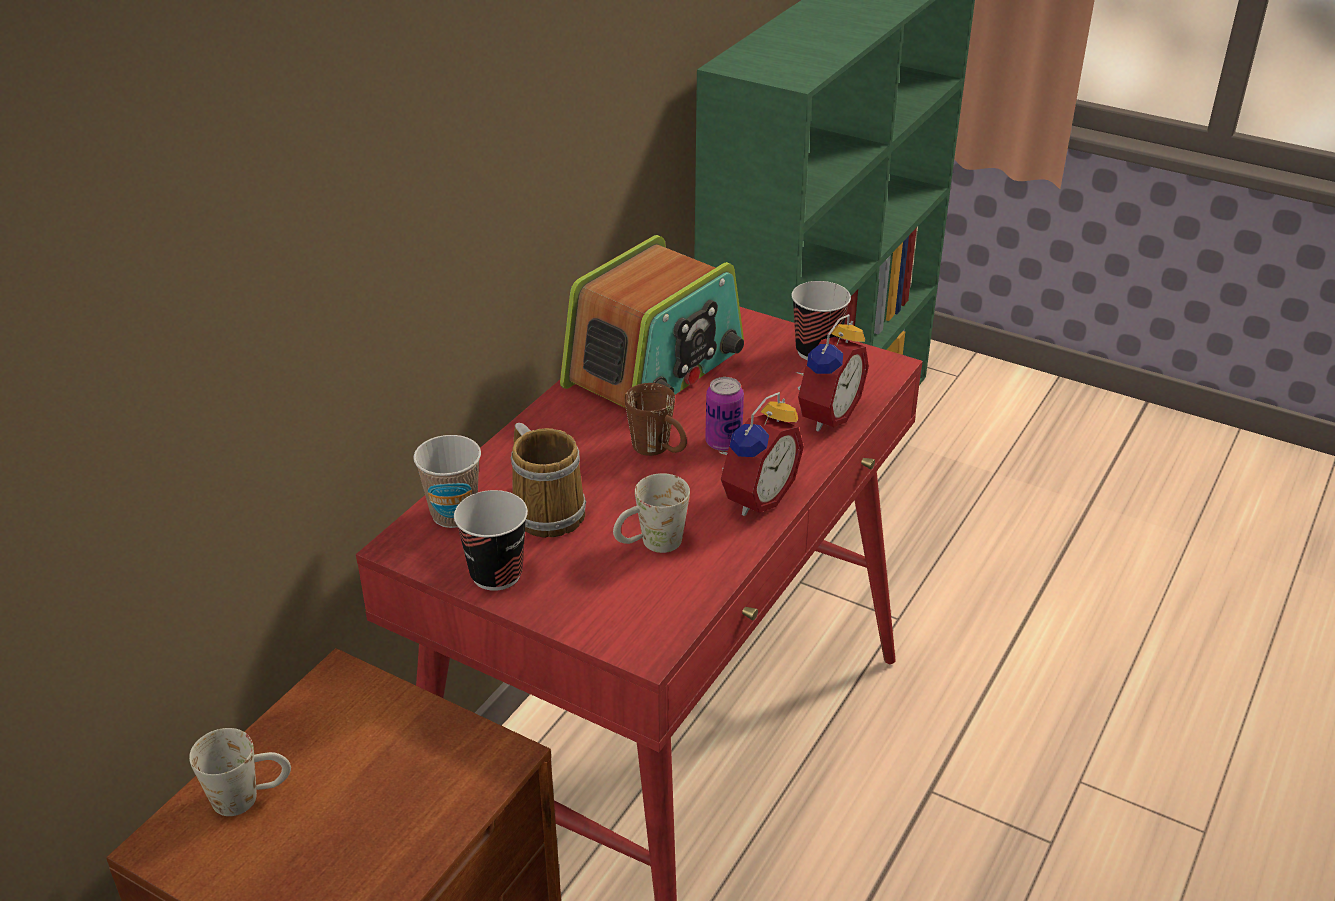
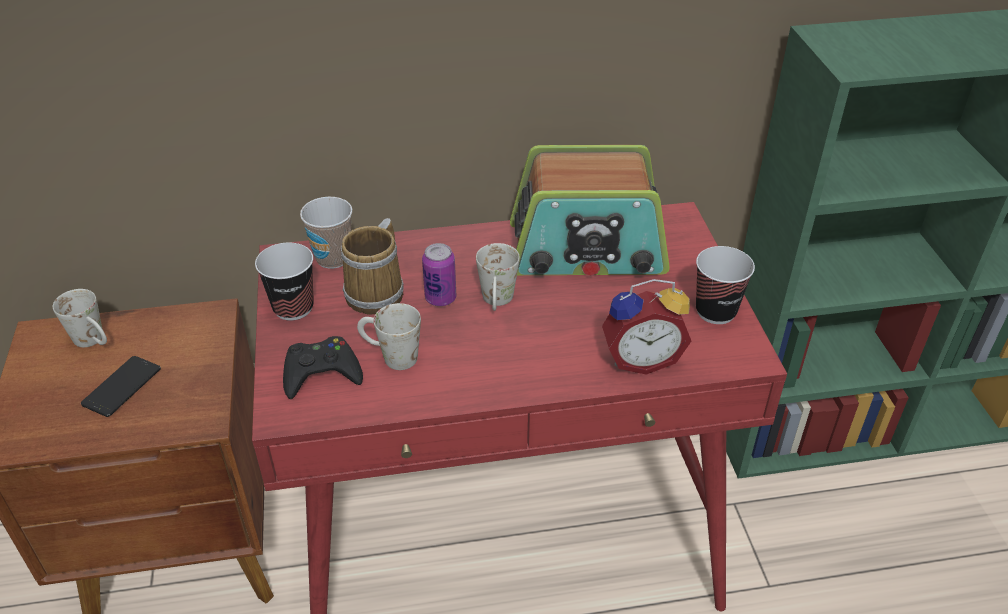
camera: 50 degrees right, 5 degrees up
brown mug [625,383,687,456] -> white mug [476,243,520,311]
can [705,377,744,451] -> can moved to [422,243,456,306]
alarm clock [718,392,804,516] -> none
none -> phone [81,356,161,417]
none -> black game controller [283,336,363,399]

